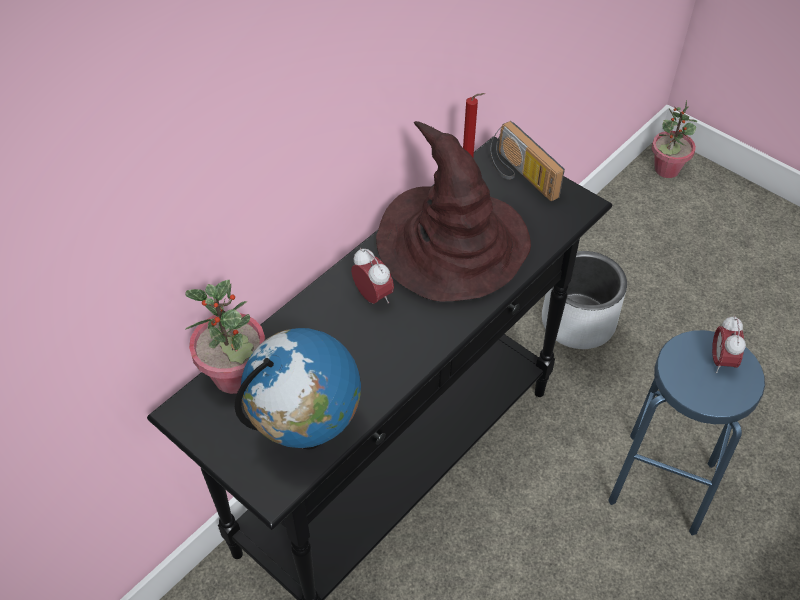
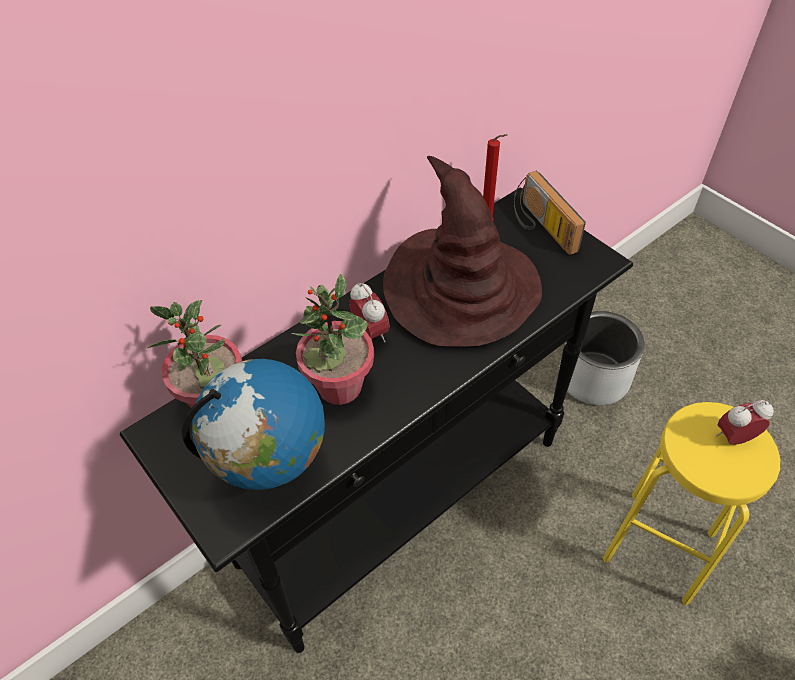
camera: 10 degrees right, 0 degrees up
blue stool [608,330,765,536] -> yellow stool [603,402,780,605]
potted plant [652,100,697,178] -> potted plant moved to [291,274,374,405]
alarm clock [712,316,746,373] -> alarm clock turned 60 degrees clockwise [716,400,774,445]

